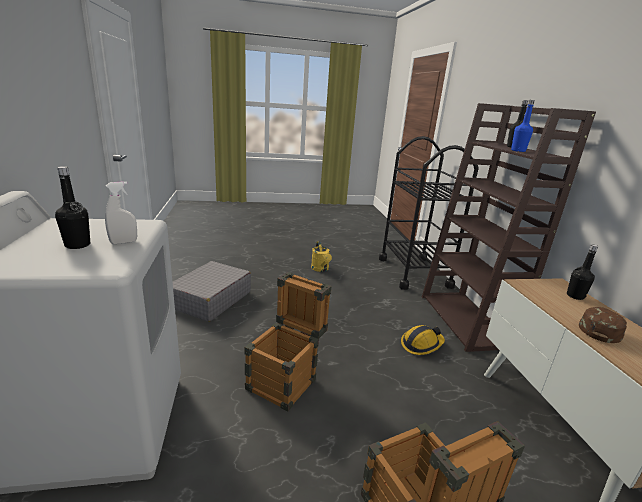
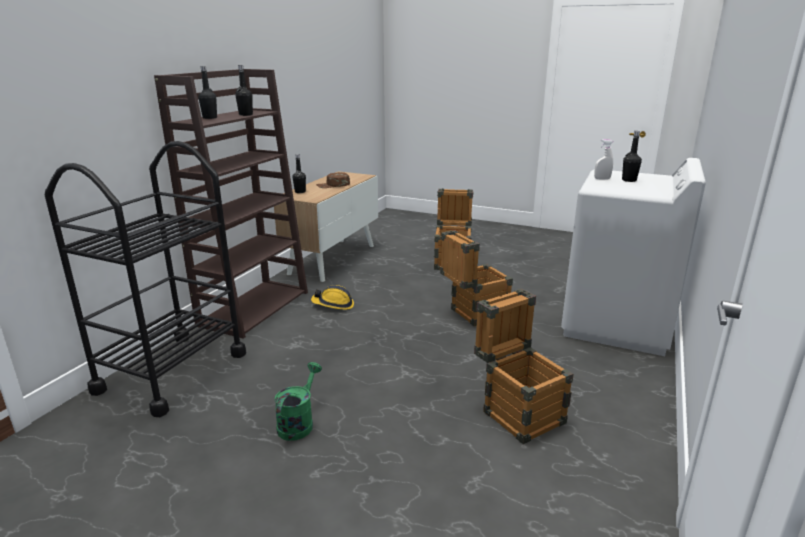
camera: 145 degrees left, 0 degrees up
grey suitcase [173,261,251,322] -> crate [474,289,574,444]
yellow watering can [311,241,332,272] -> green watering can [274,362,322,441]
blue bottle [511,100,535,152] -> black bottle [235,65,253,116]

